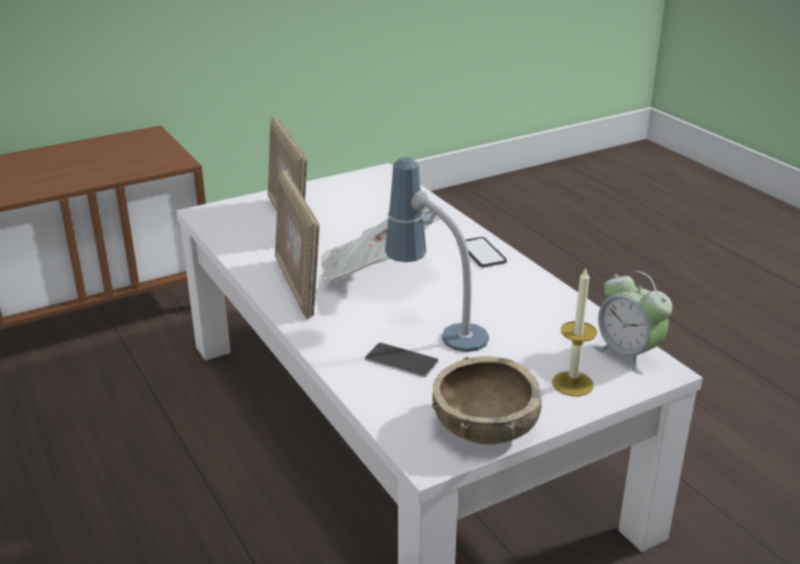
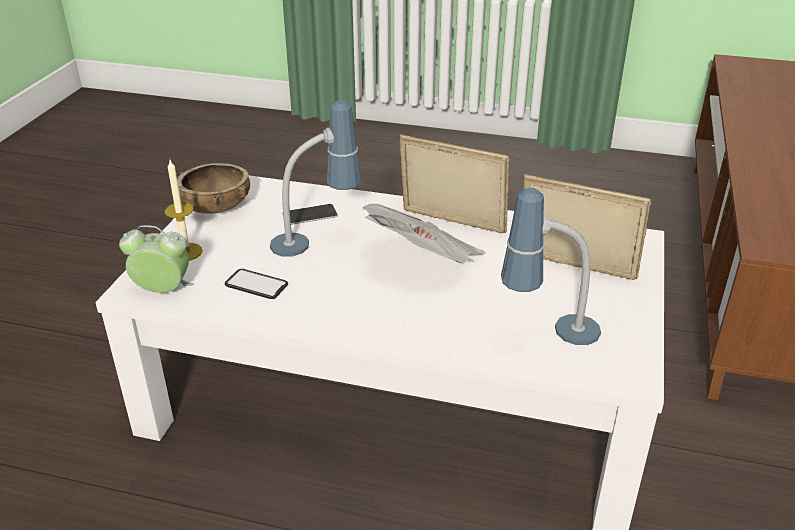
camera: 135 degrees right, 5 degrees up
phone [465,237,507,267] -> phone moved to [225,269,288,299]
none -> table lamp [501,188,601,345]

